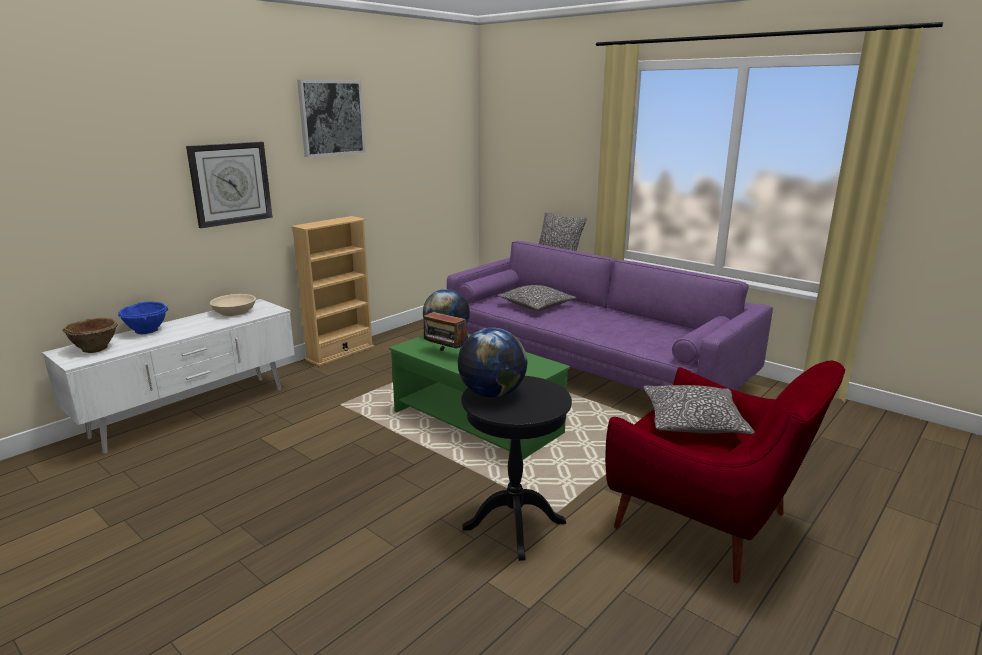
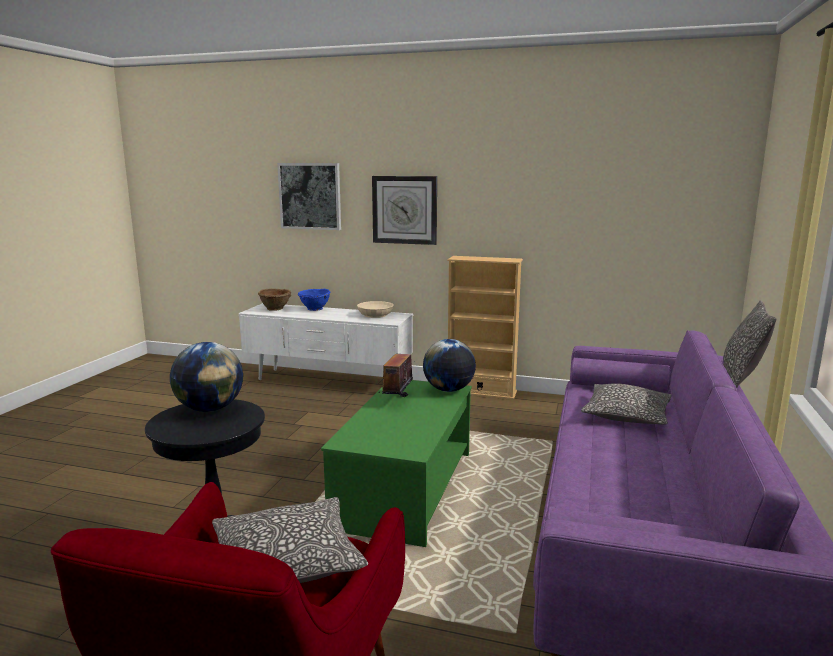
camera: 65 degrees right, 5 degrees down
picture [297,80,365,157] -> picture moved to [277,163,341,230]

